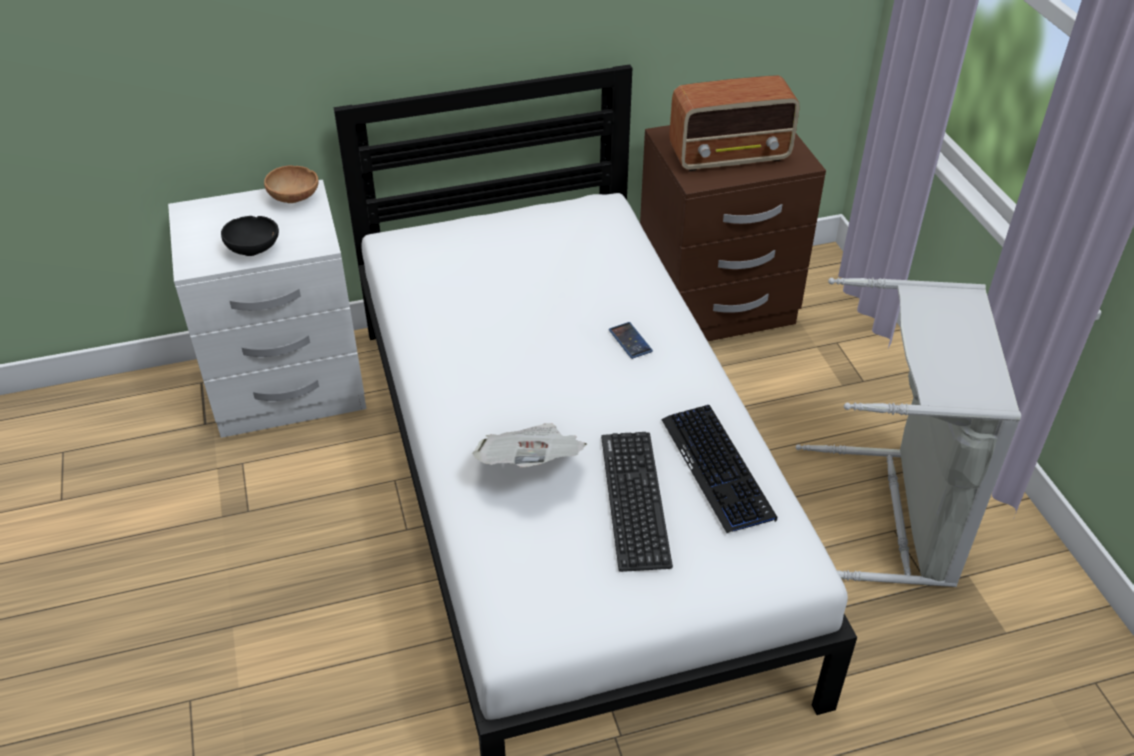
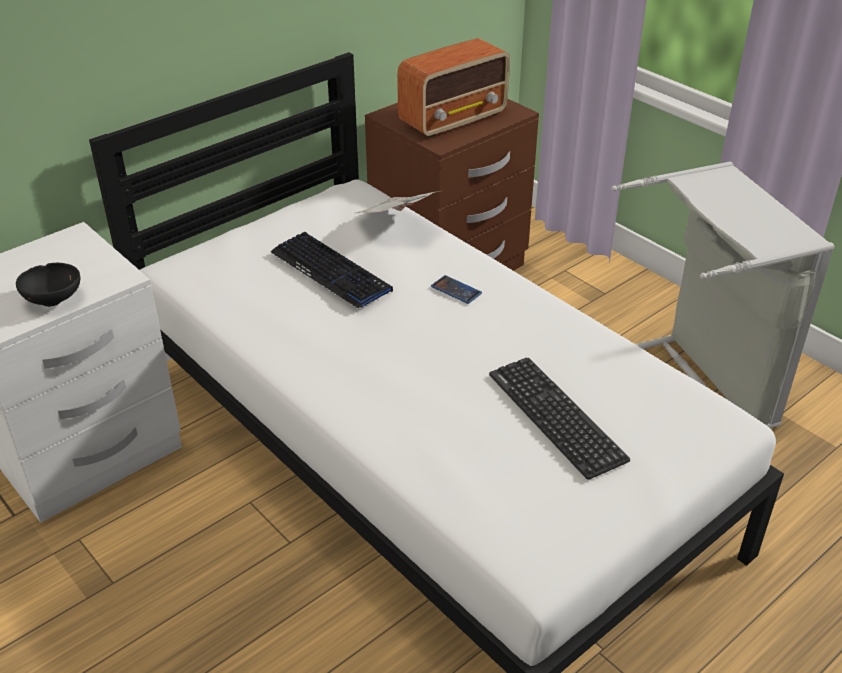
camera: 25 degrees left, 5 degrees down
brown bowl [264,165,319,203] -> none
newspaper [472,423,587,468] -> newspaper moved to [355,191,439,213]
keyboard [661,405,777,533] -> keyboard moved to [271,232,393,308]

